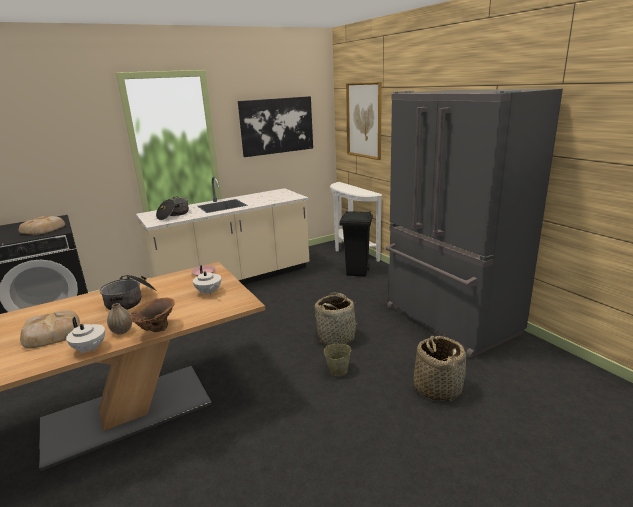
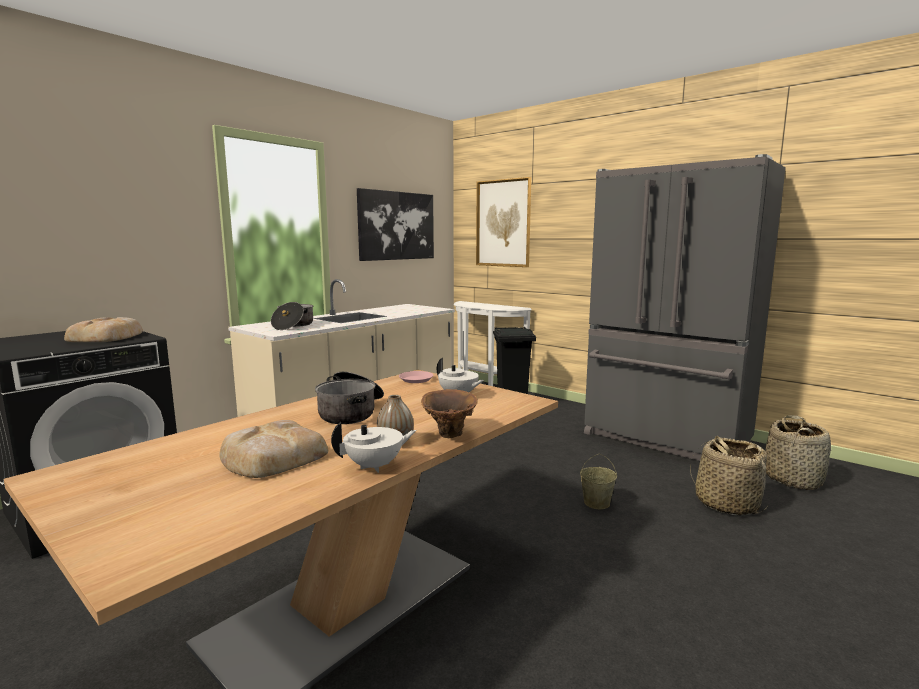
camera: 20 degrees left, 10 degrees down
white teapot [66,317,105,353] -> white teapot turned 45 degrees counterclockwise [331,422,417,473]
basket [314,292,361,345] -> basket moved to [765,415,831,490]

